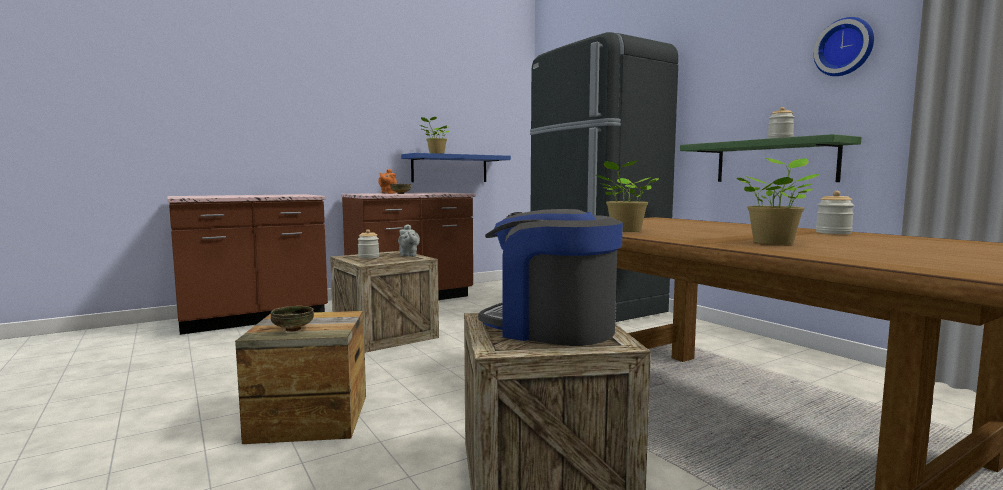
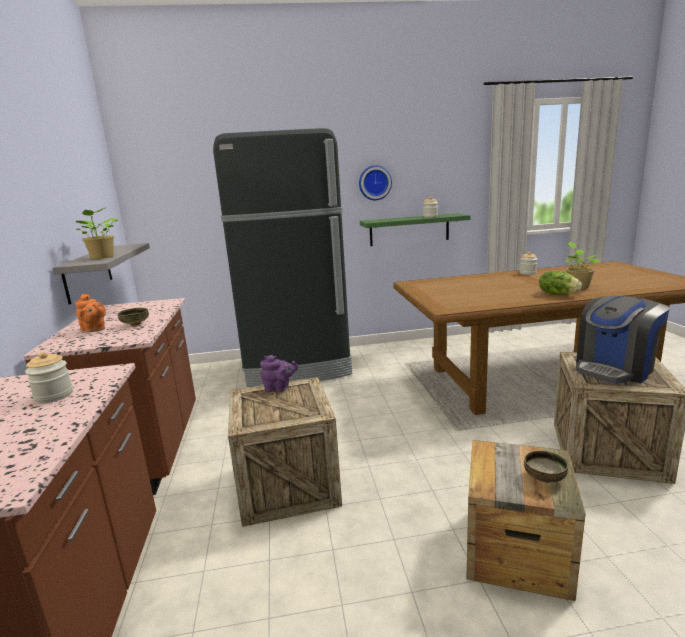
camera: 65 degrees left, 10 degrees up
jar [358,229,379,259] -> jar moved to [25,352,73,403]
grey teapot [398,224,420,256] -> purple teapot [260,355,298,392]
blue shelf [401,153,511,182] -> grey shelf [52,243,150,304]
potted plant [596,160,659,232] -> none
wall clock [814,17,874,76] -> wall clock moved to [359,165,392,200]
none -> lettuce [539,271,582,295]

